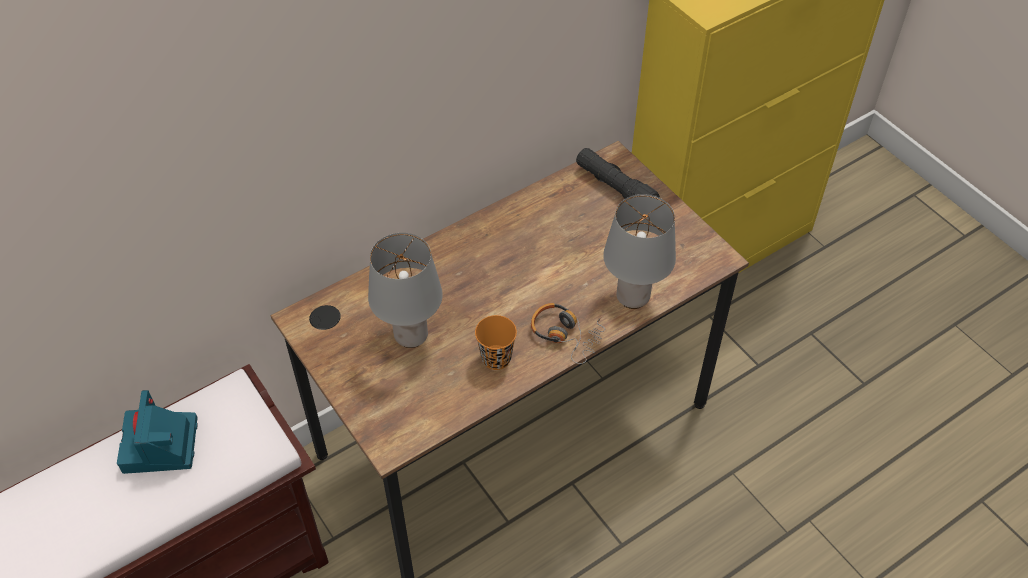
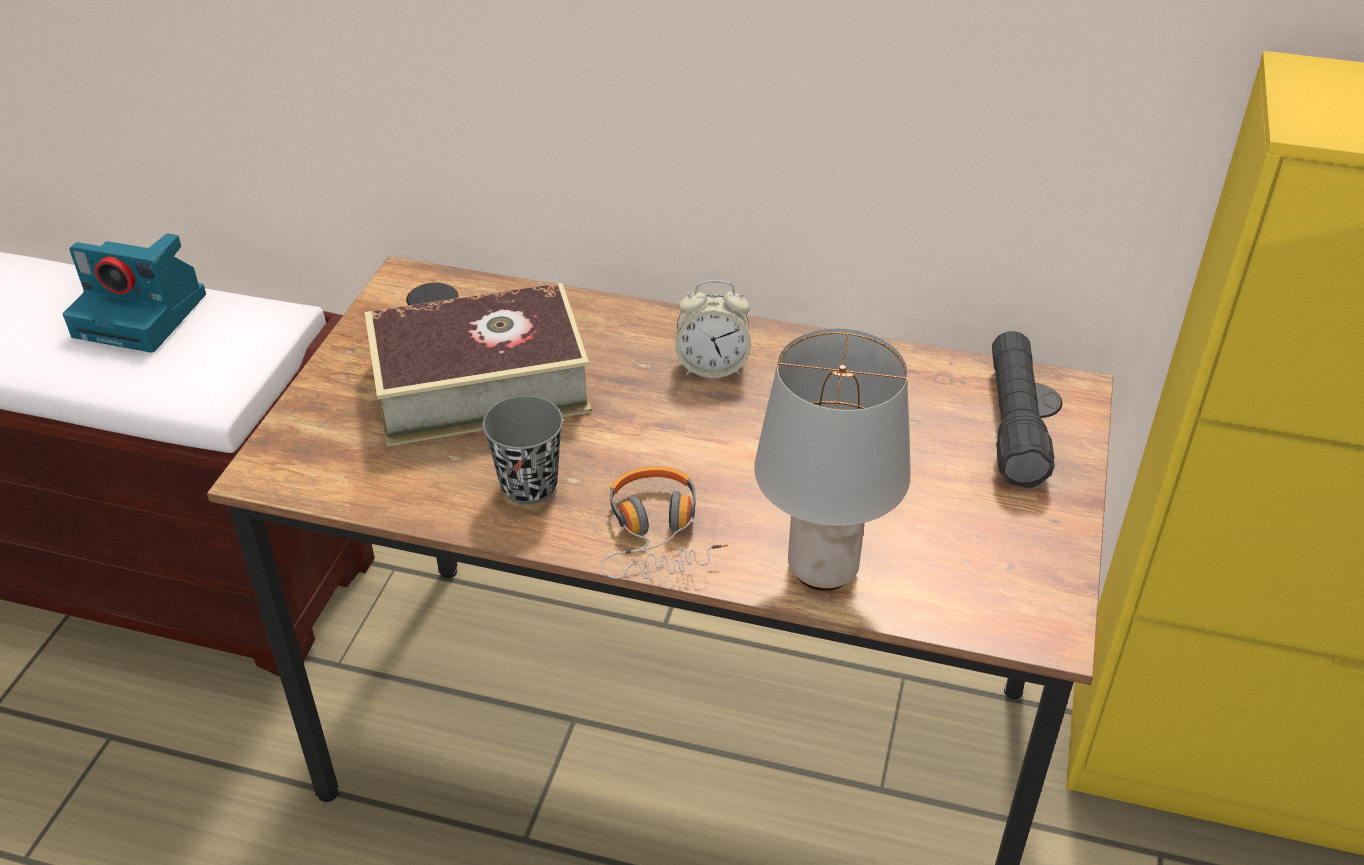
camera: 50 degrees right, 10 degrees down
camera [117,390,198,474] -> camera turned 120 degrees counterclockwise [63,233,206,353]
grey table lamp [368,233,443,348] -> book [365,283,592,447]
orange cup [475,315,517,370] -> grey cup [483,396,563,505]
none -> alarm clock [675,280,751,378]

